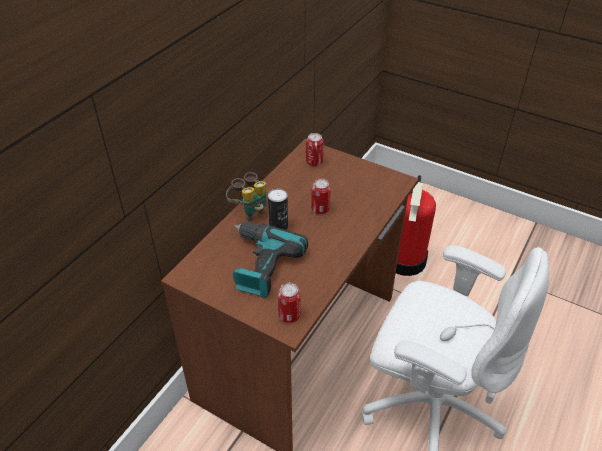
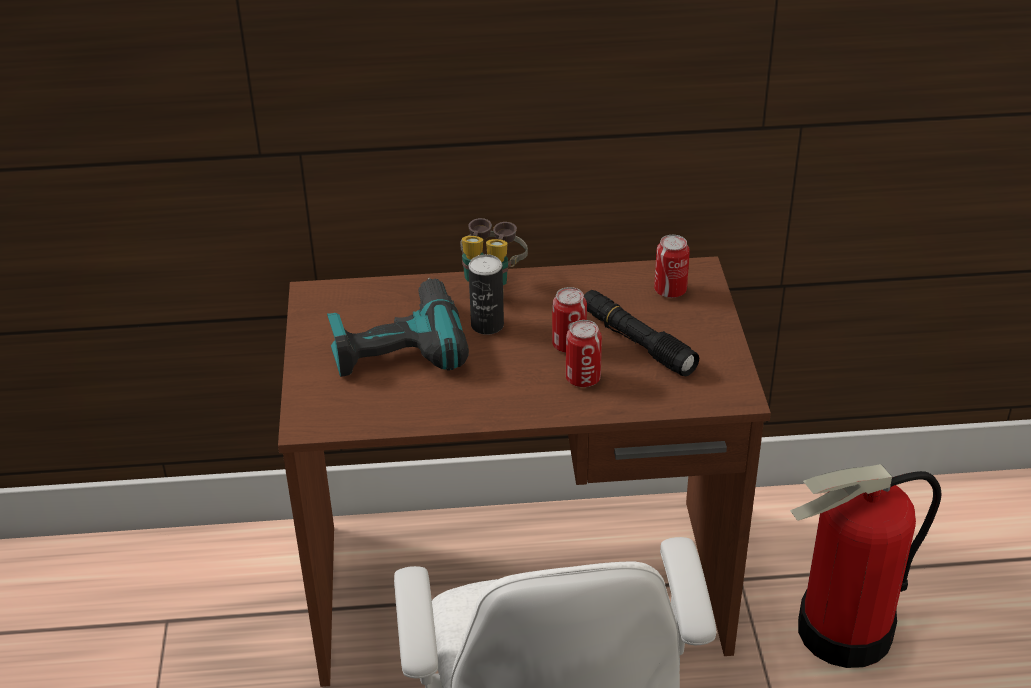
camera: 55 degrees right, 5 degrees down
can [278,283,301,323] -> can moved to [566,320,602,387]
none -> black flashlight [584,290,699,376]

